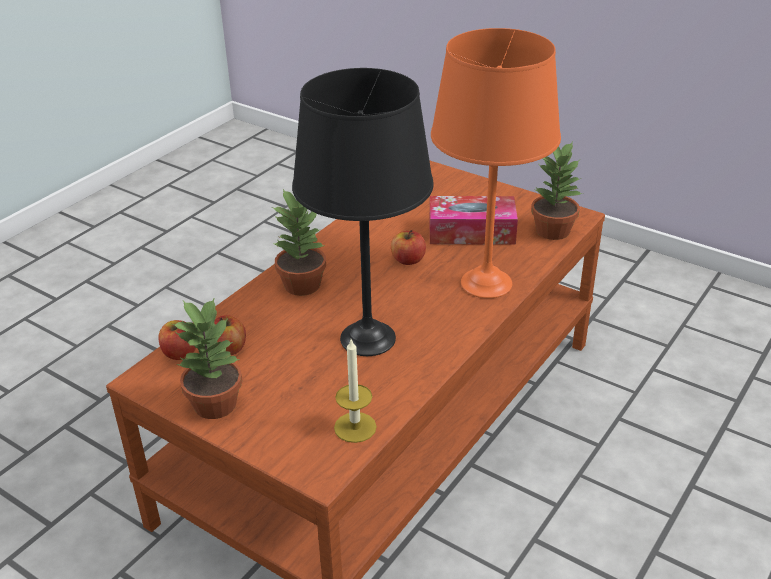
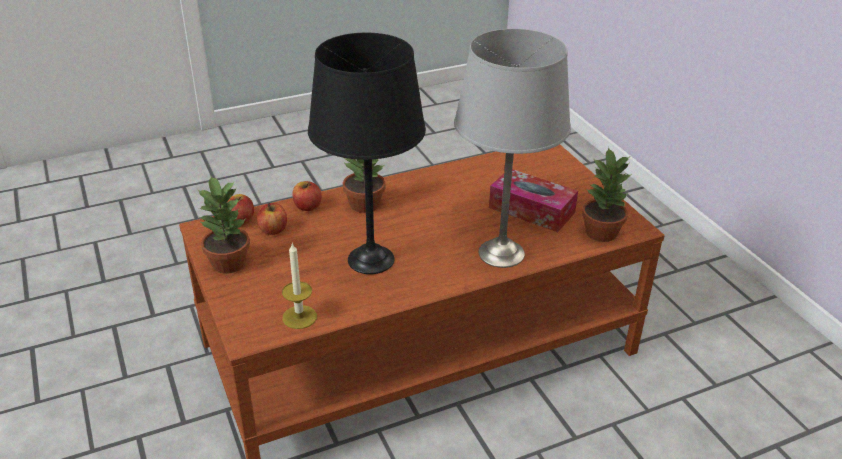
camera: 30 degrees right, 0 degrees up
apple [391,230,426,265] -> apple moved to [293,181,322,211]
orange table lamp [431,28,561,298] -> grey table lamp [454,29,571,268]

